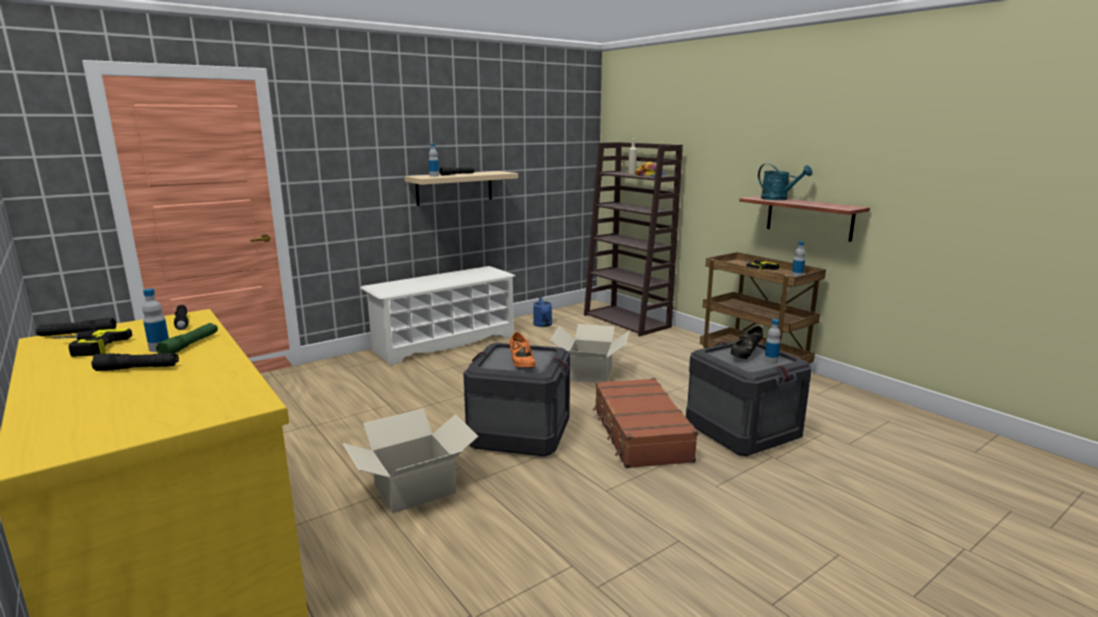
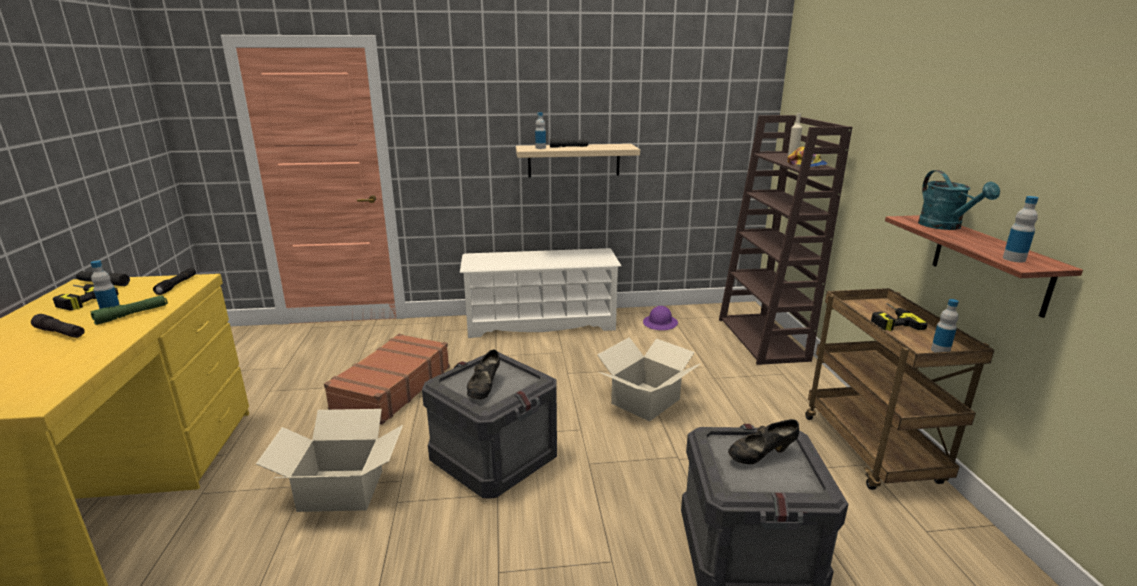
camera: 30 degrees right, 5 degrees up
orange shoe [509,332,535,368] -> black shoe [467,350,500,399]
blue watering can [533,296,552,327] -> purple hard hat [643,306,678,330]
brown suitcase [593,378,698,468] -> brown suitcase moved to [324,334,450,424]
bottle [764,319,781,364] -> bottle moved to [1003,196,1038,262]

